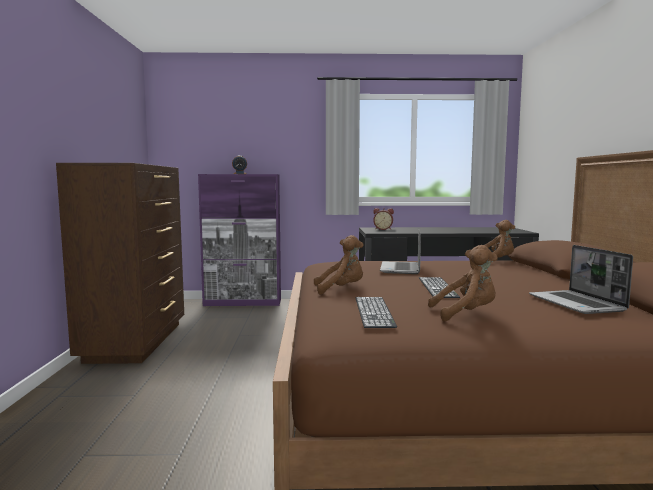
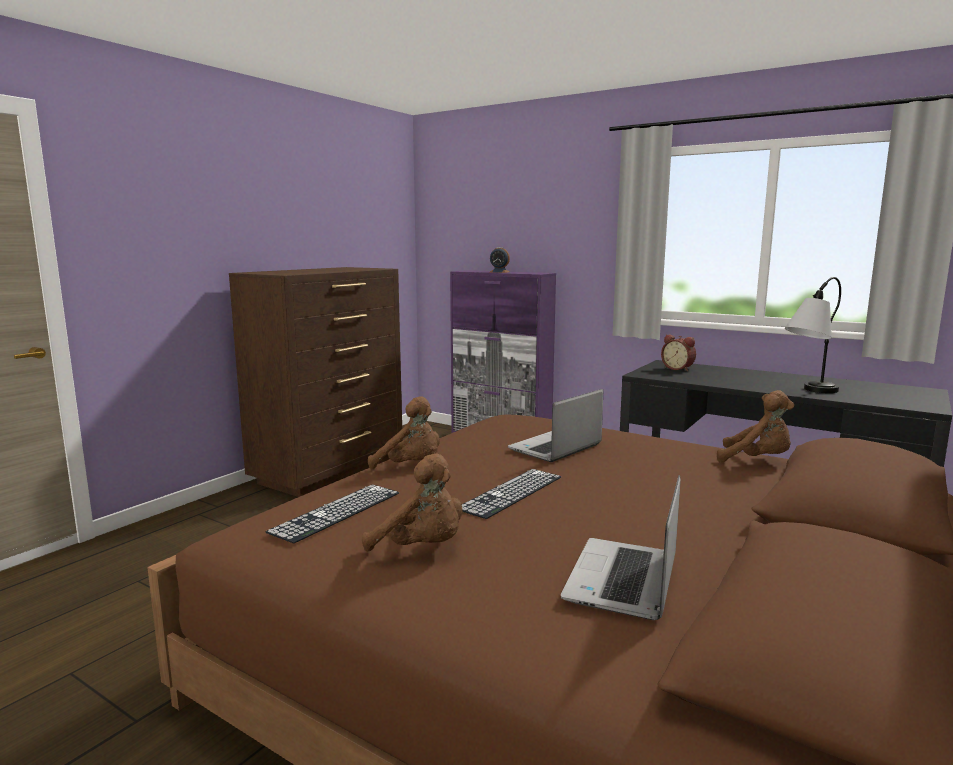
camera: 35 degrees right, 5 degrees up
none -> table lamp [785,277,841,393]

